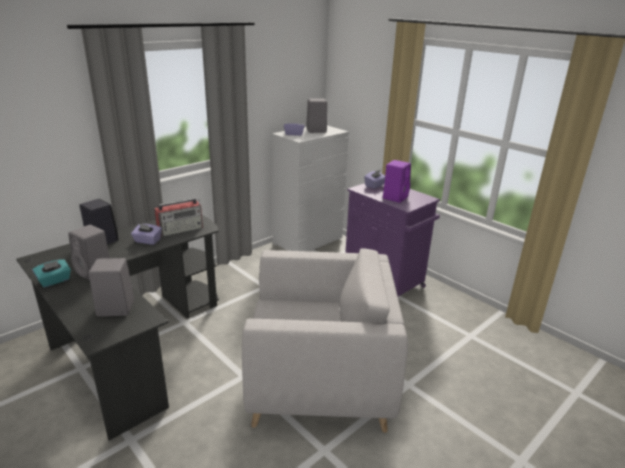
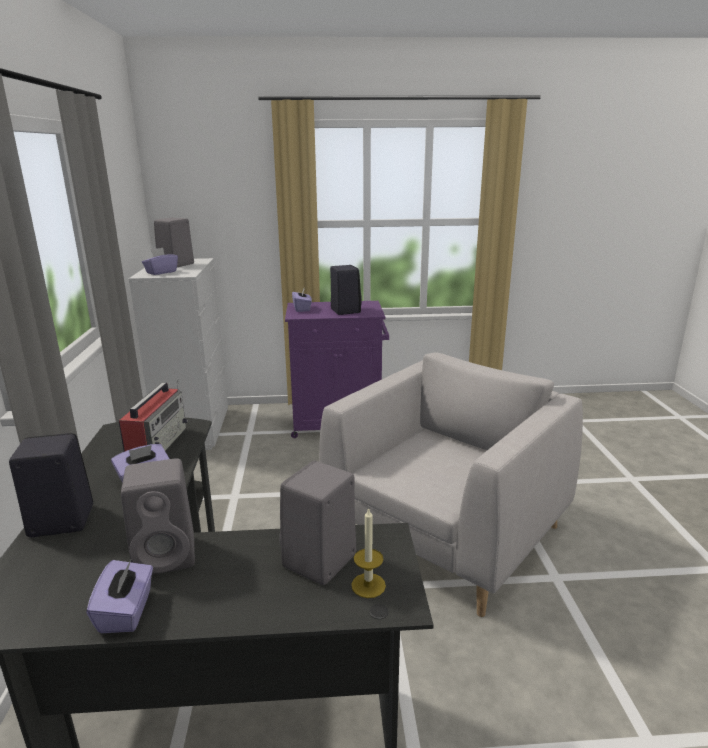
camera: 50 degrees left, 5 degrees down
turquoise tissue box [32,259,71,287] -> purple tissue box [86,560,153,633]
purple speaker [383,160,411,203] -> black speaker [330,265,362,315]
none -> candle [351,507,386,598]

